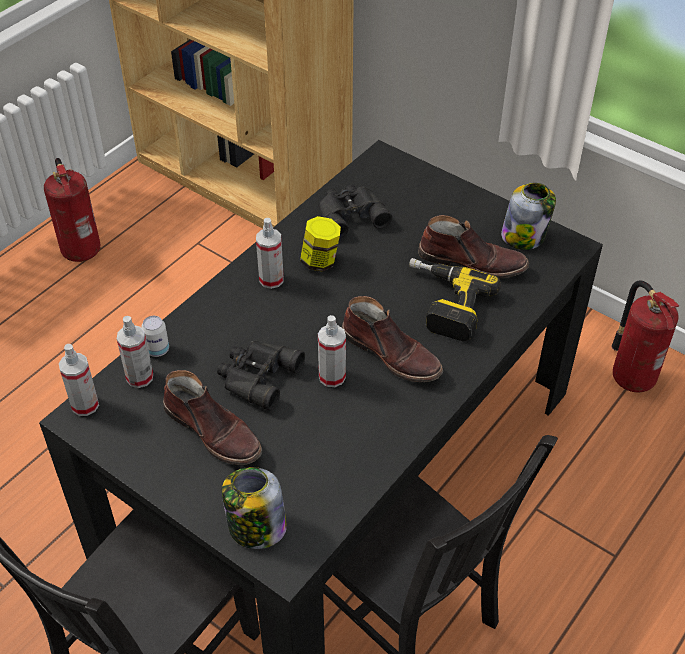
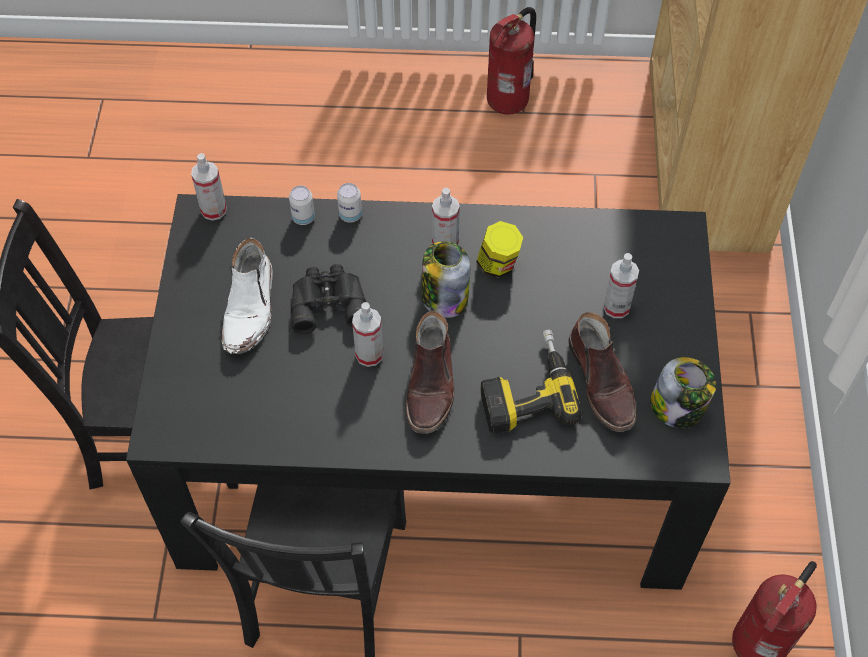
camera: 55 degrees right, 10 degrees up
spray bottle [117,316,153,388] -> spray bottle moved to [603,253,639,318]
brown boot [163,370,262,465] -> white boot [222,238,273,354]
jar [222,467,287,549] -> jar moved to [421,241,470,318]
black binoculars [319,185,392,239] -> none
none -> can [337,183,362,222]

